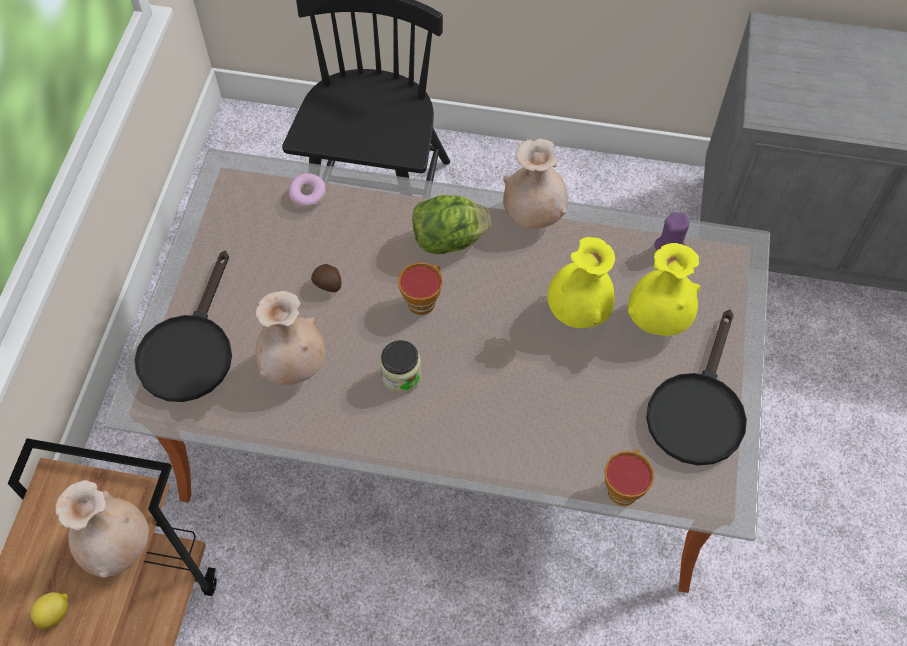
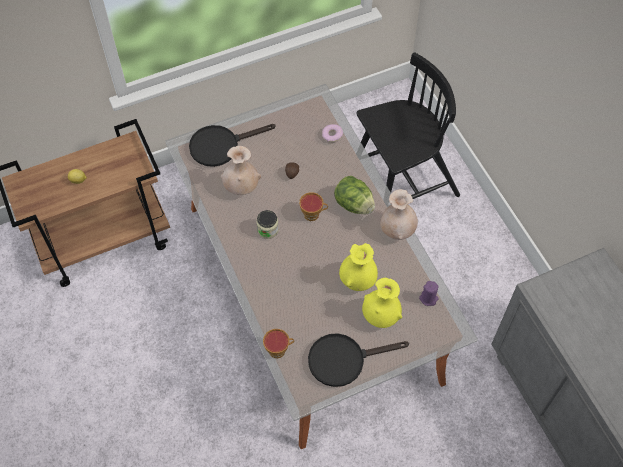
camera: 55 degrees right, 0 degrees up
beige vase [55,480,149,578] -> none

